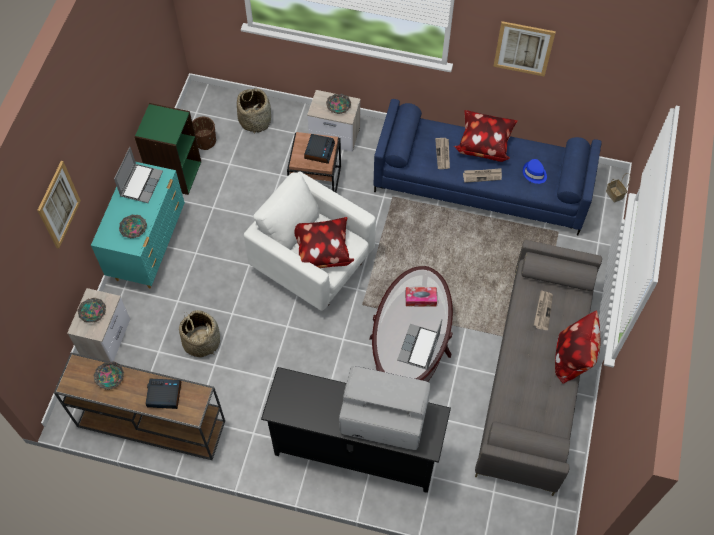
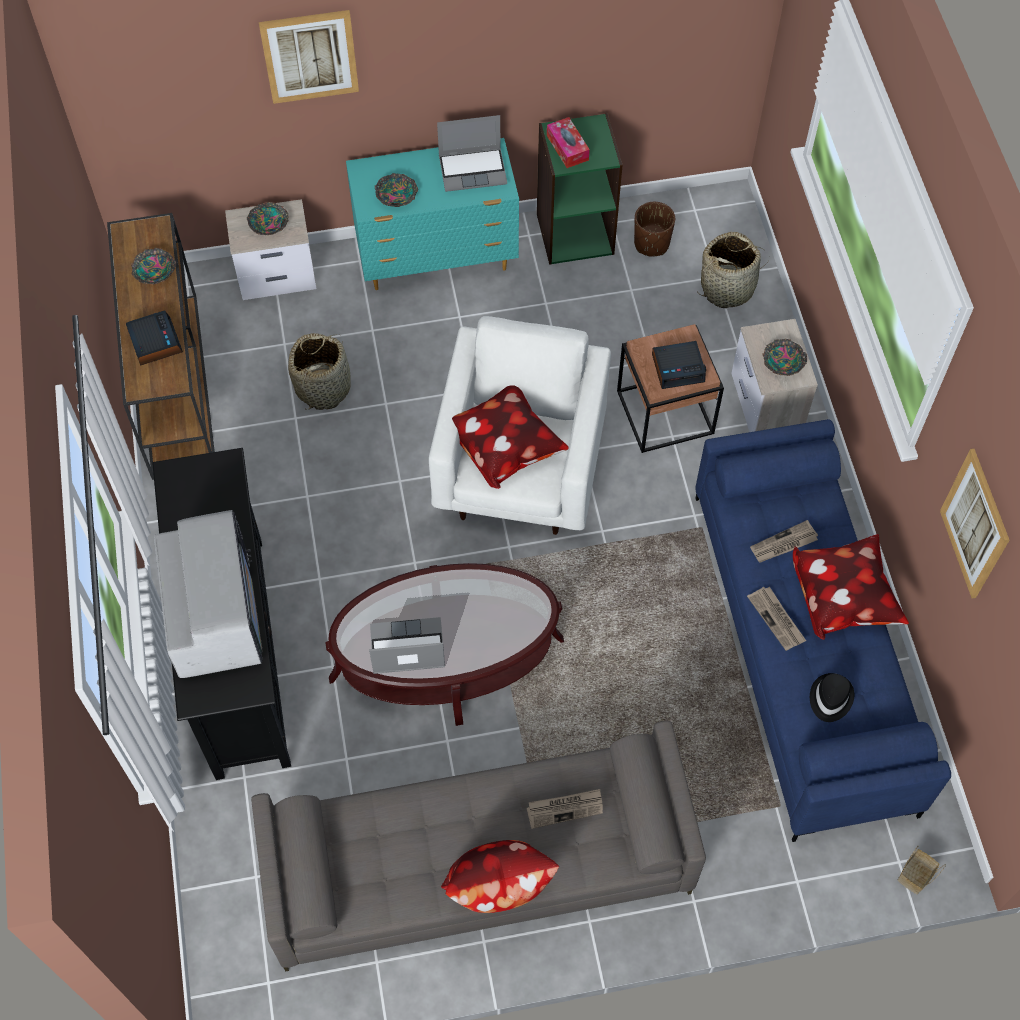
camera: 65 degrees right, 0 degrees up
tissue box [406,287,437,306] -> tissue box moved to [547,117,590,168]
blue hat [523,159,547,184] -> black hat [810,673,854,722]

